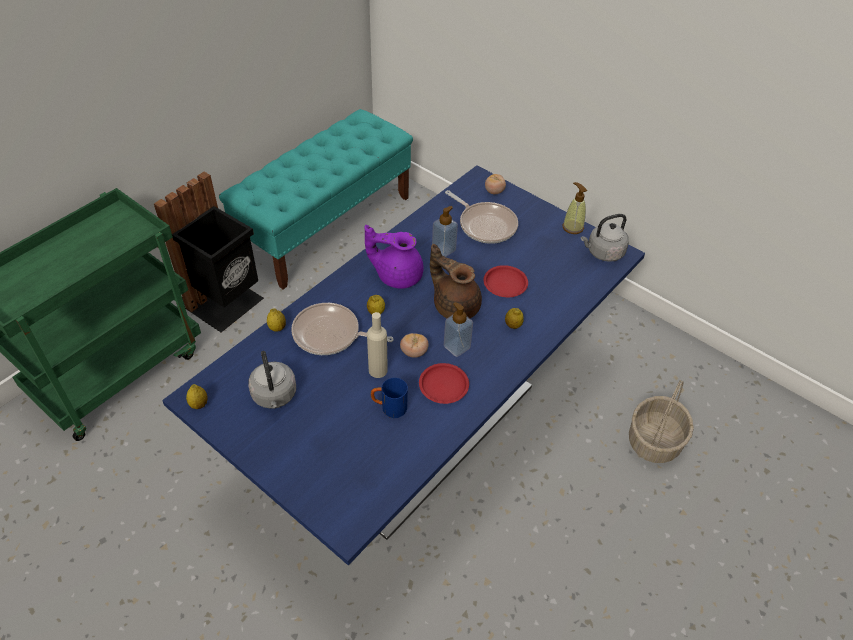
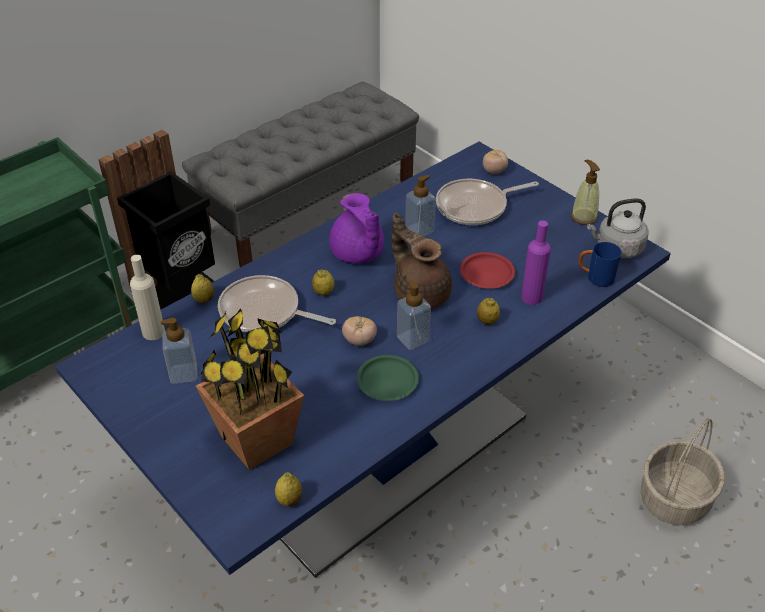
camera: 10 degrees right, 5 degrees down
lemon [186,384,208,409] -> lemon moved to [275,472,302,506]
turquoise bench [219,109,413,289] -> grey bench [182,82,419,267]
grey kettle [248,351,296,409] -> soap dispenser [161,318,197,384]
purple teapot [364,225,424,289] -> purple teapot turned 135 degrees counterclockwise [329,193,384,263]
beige bottle [367,312,388,378] -> beige bottle moved to [130,255,165,340]
blue mug [371,378,408,418] -> blue mug moved to [578,242,621,287]
red plate [419,363,469,404] -> green plate [357,355,419,401]
frying pan [445,190,518,244] -> frying pan turned 105 degrees clockwise [436,179,539,225]
none -> potted plant [196,308,304,470]
none -> purple bottle [521,221,551,305]

